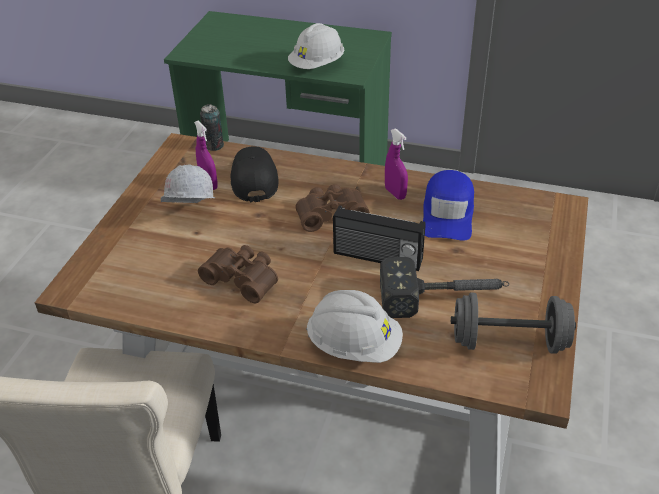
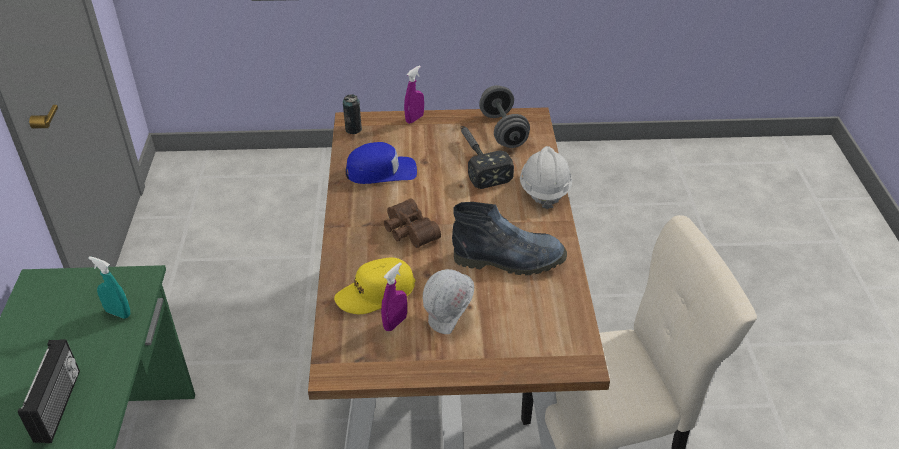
camera: 110 degrees left, 0 degrees up
brown binoculars [198,245,278,303] -> boot [452,202,567,275]
can [200,104,224,151] -> can moved to [343,94,362,134]
black cap [231,146,278,203] -> yellow cap [334,257,415,314]
white hard hat [288,23,344,69] -> turquoise spray bottle [88,256,130,319]
radio [333,205,426,271] -> radio moved to [18,339,80,443]
purple spray bottle [385,128,408,200] -> purple spray bottle moved to [404,65,424,124]

